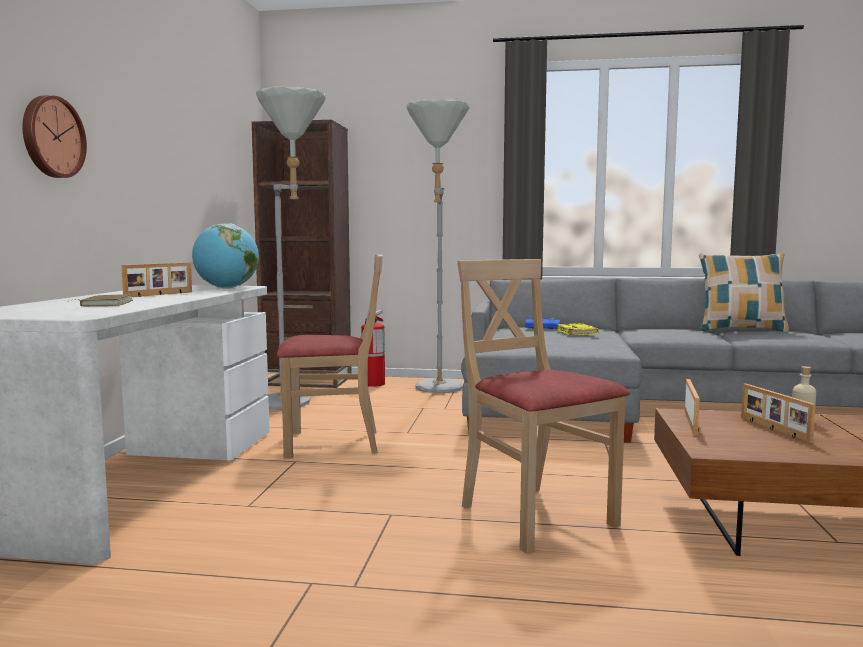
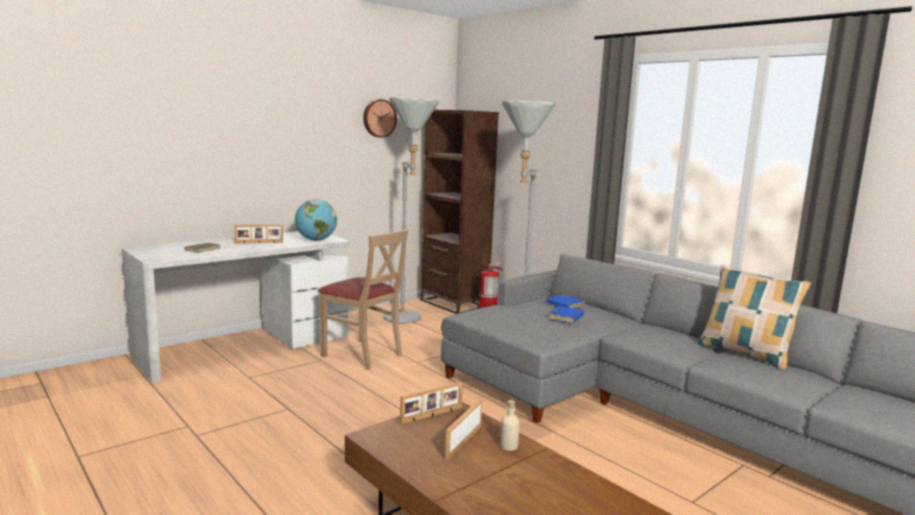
camera: 40 degrees right, 5 degrees up
wall clock [22,95,87,178] -> wall clock moved to [363,99,397,138]
beige chair [457,259,630,554] -> none
yellow book [556,323,599,335] -> blue book [548,306,584,323]

